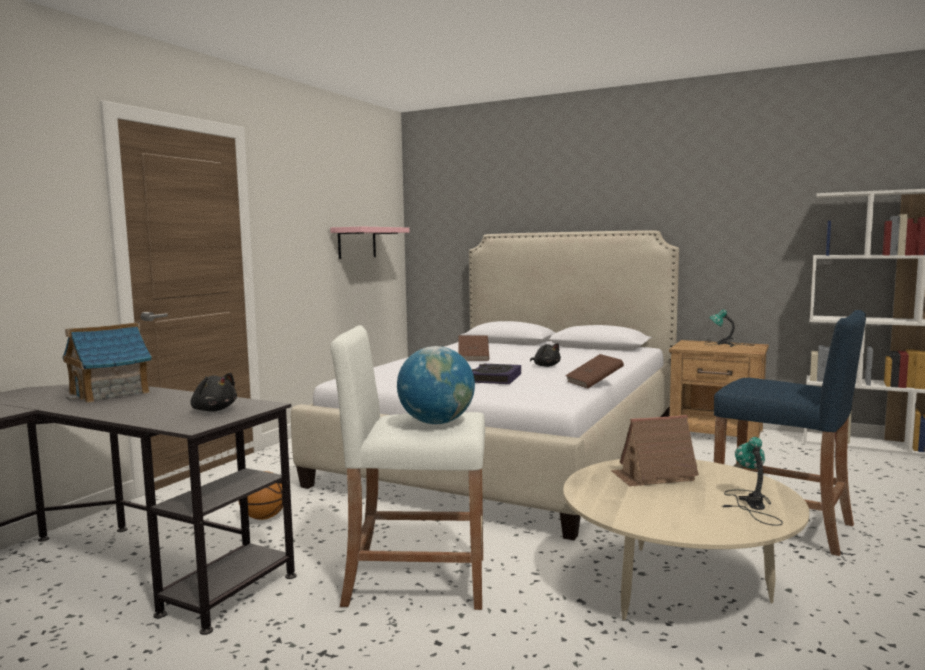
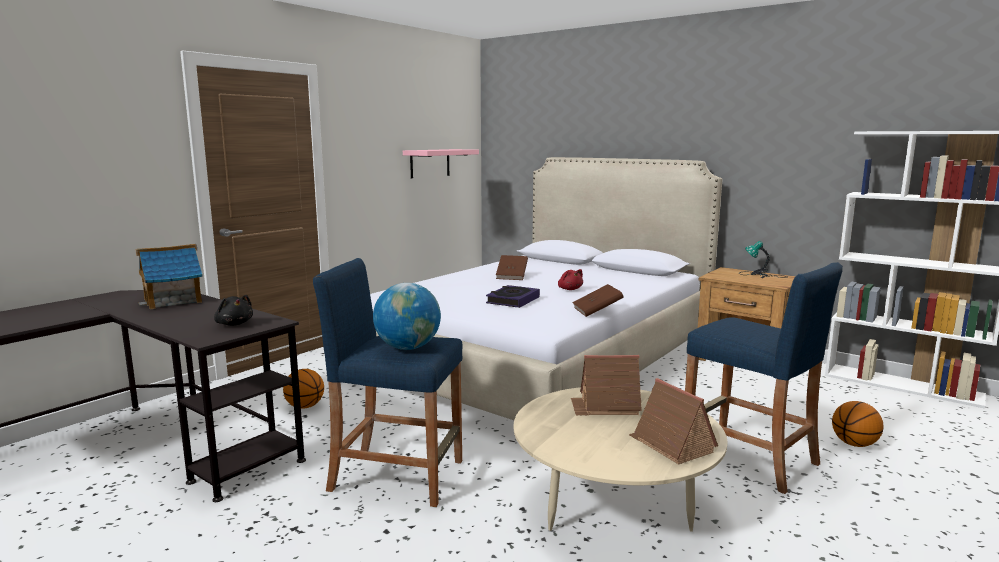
camera: 10 degrees right, 5 degrees up
white stool [331,326,485,610] -> blue stool [313,258,462,507]
black plush toy [530,343,561,367] -> red plush toy [558,269,583,290]
table lamp [721,437,783,526] -> toy house [629,378,718,465]
none -> basketball [832,401,883,447]

